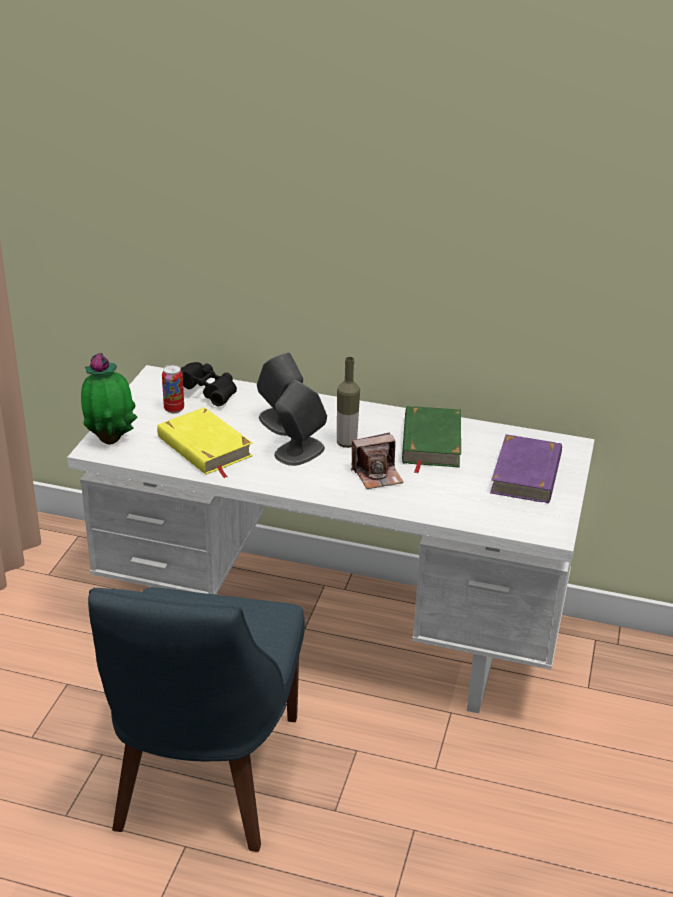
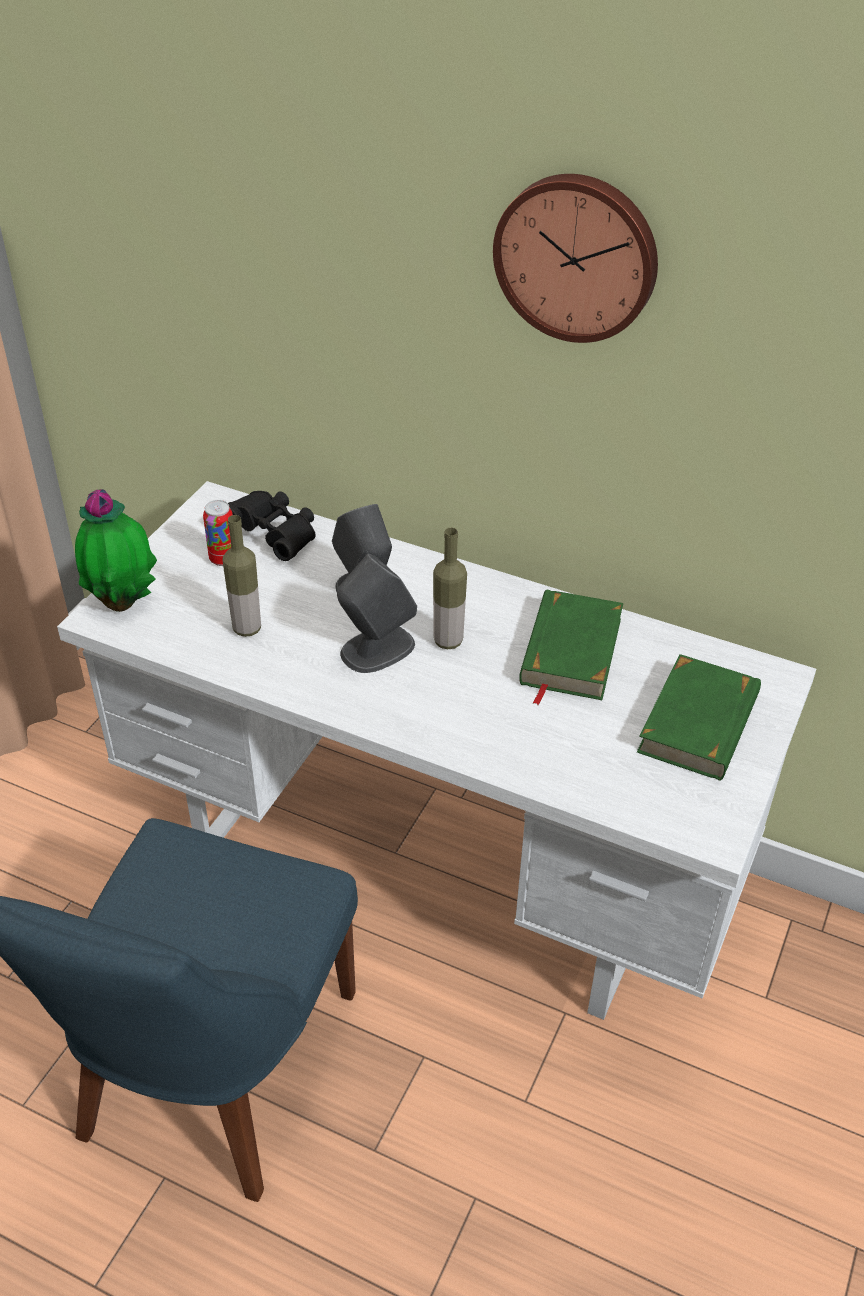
camera: 10 degrees right, 10 degrees up
yellow book [157,407,253,478] -> bottle [222,515,261,637]
camera [351,433,404,489] -> none
purple book [490,434,562,503] -> green book [637,654,761,781]
none -> wall clock [493,174,658,343]

